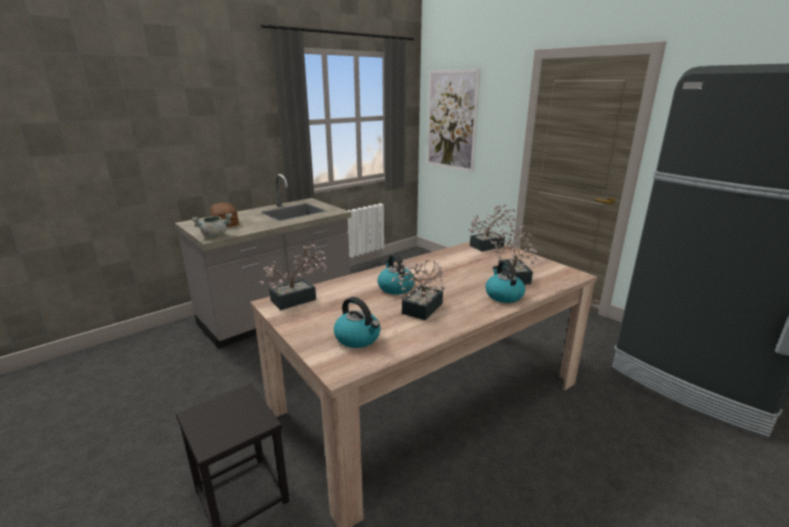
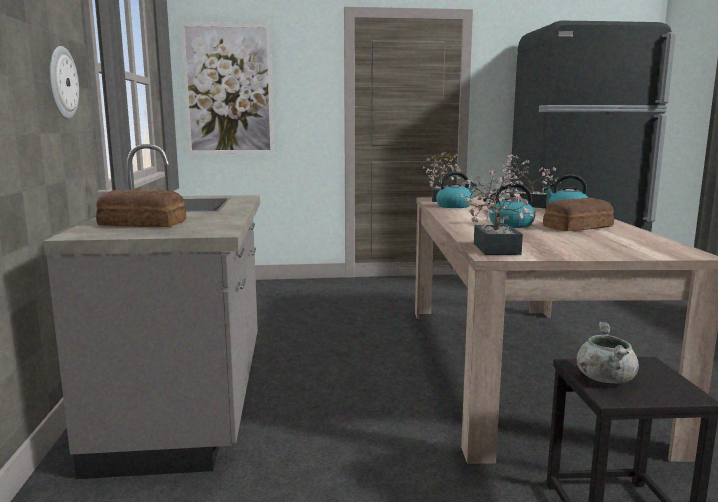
camera: 55 degrees left, 10 degrees down
grey cooking pot [192,214,232,237] -> grey cooking pot moved to [577,322,639,383]
kettle [334,297,381,348] -> kettle moved to [436,171,477,208]
potted plant [391,260,445,320] -> bread [543,197,614,231]
none -> wall clock [49,46,79,119]

